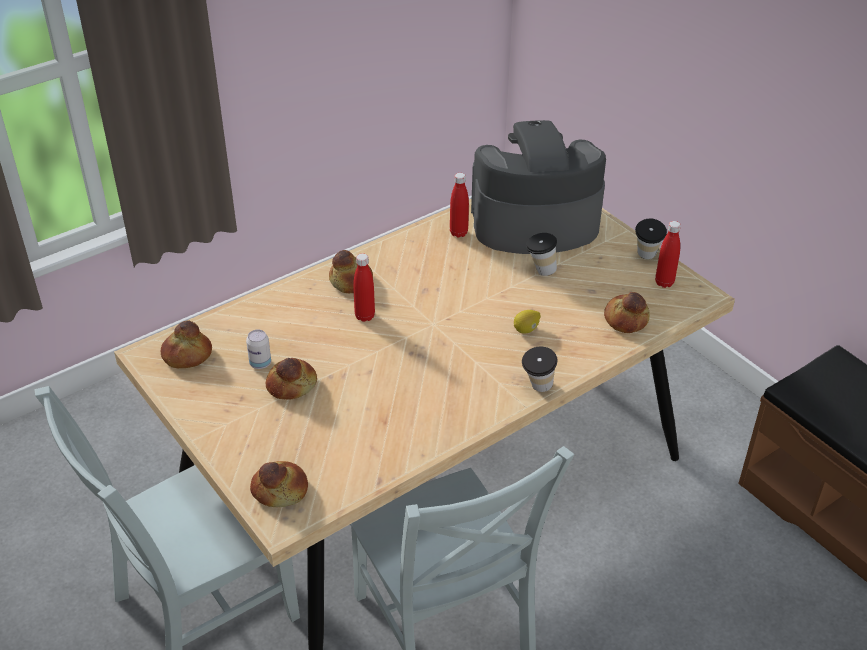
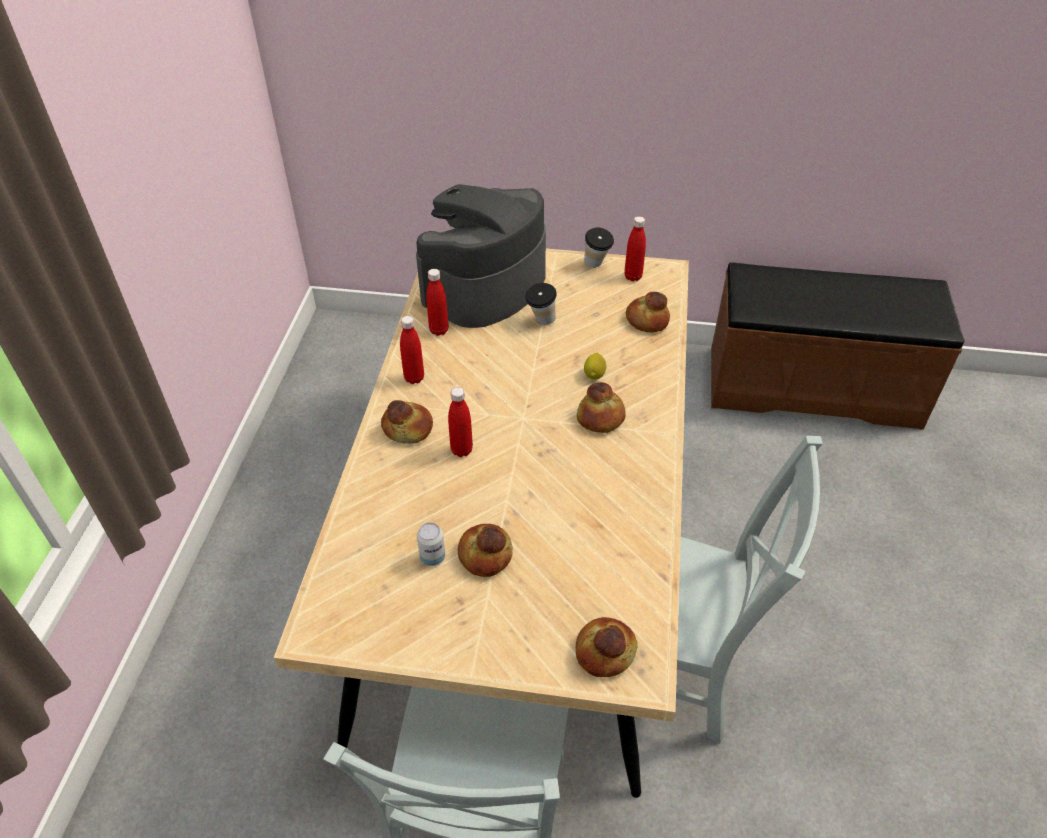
camera: 45 degrees left, 5 degrees up
bread [161,320,212,368] -> bread moved to [577,382,626,433]
cup [522,346,558,392] -> none
none -> red bottle [400,316,424,384]

